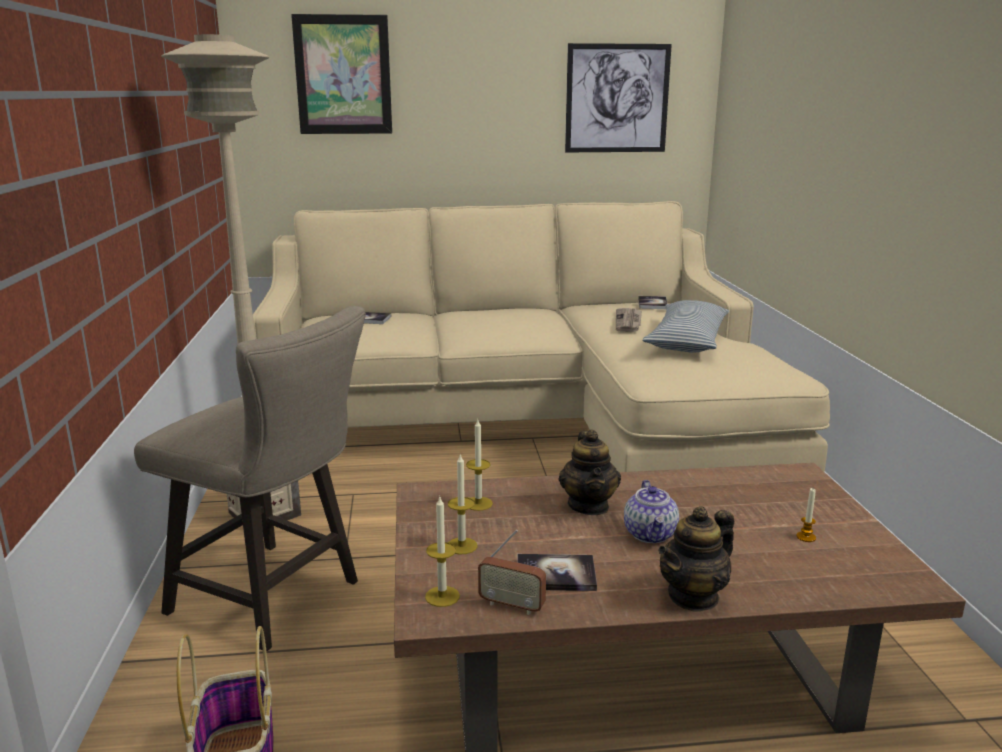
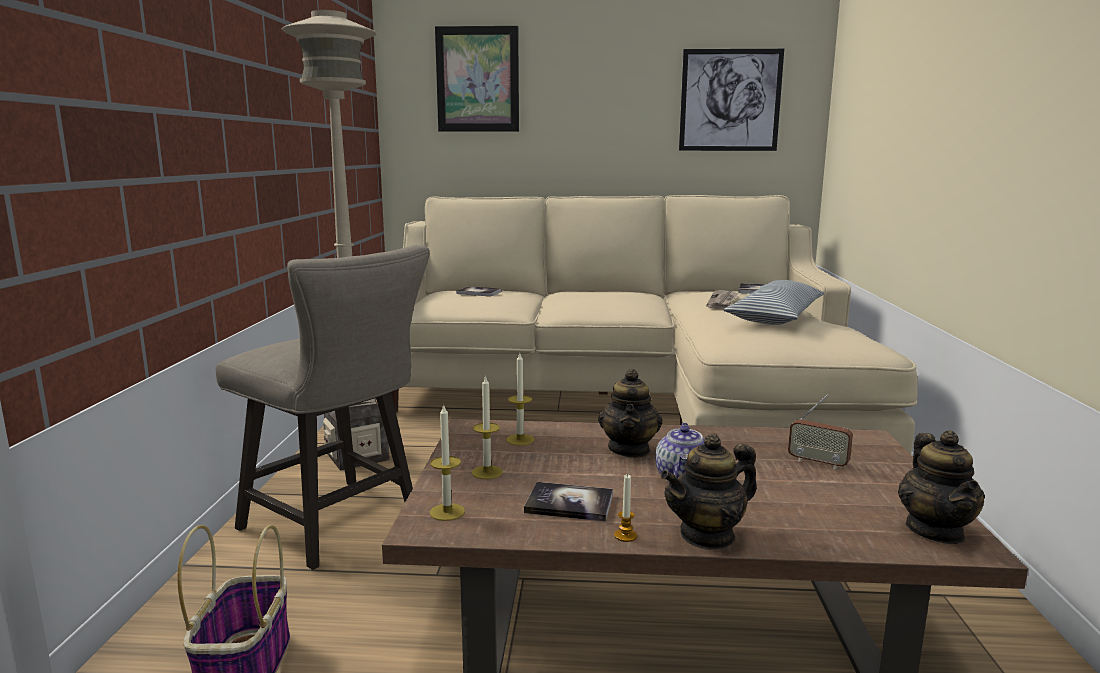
camera: 10 degrees right, 5 degrees down
radio [478,530,546,615] -> radio moved to [788,395,853,469]
candle [796,488,816,542] -> candle moved to [614,474,637,542]
none -> teapot [898,430,985,544]

